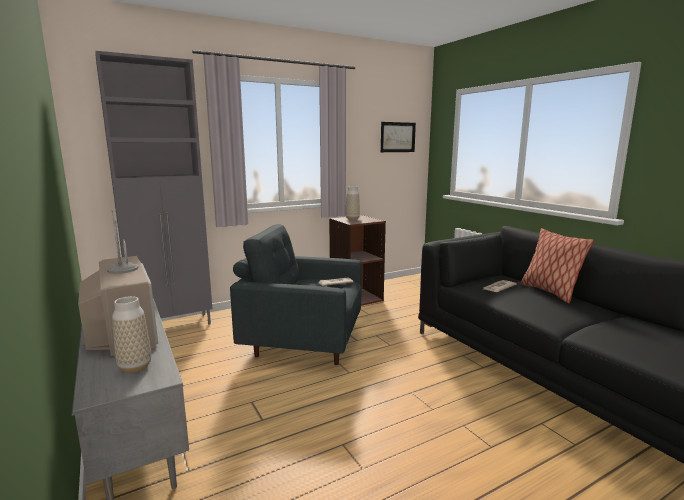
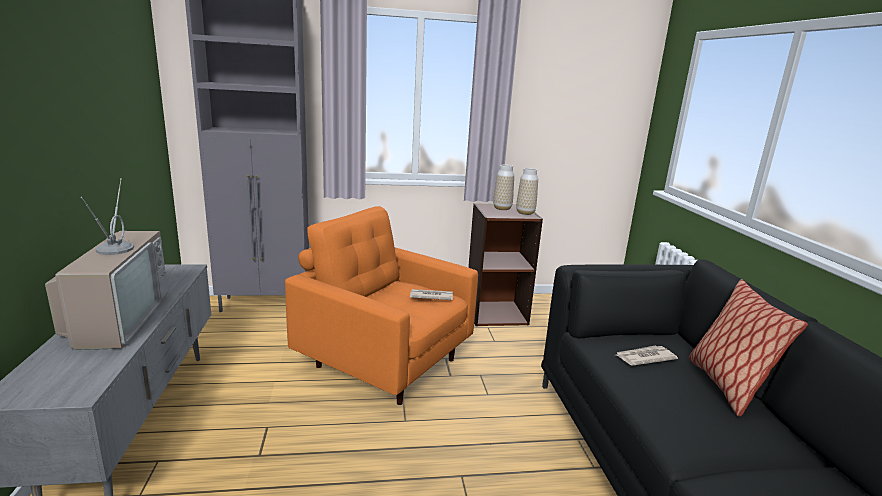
camera: 20 degrees right, 5 degrees up
vase [112,296,151,373] -> vase moved to [516,168,538,215]
grey armchair [230,224,362,365] -> orange armchair [285,206,478,405]
picture [381,122,416,152] -> none

